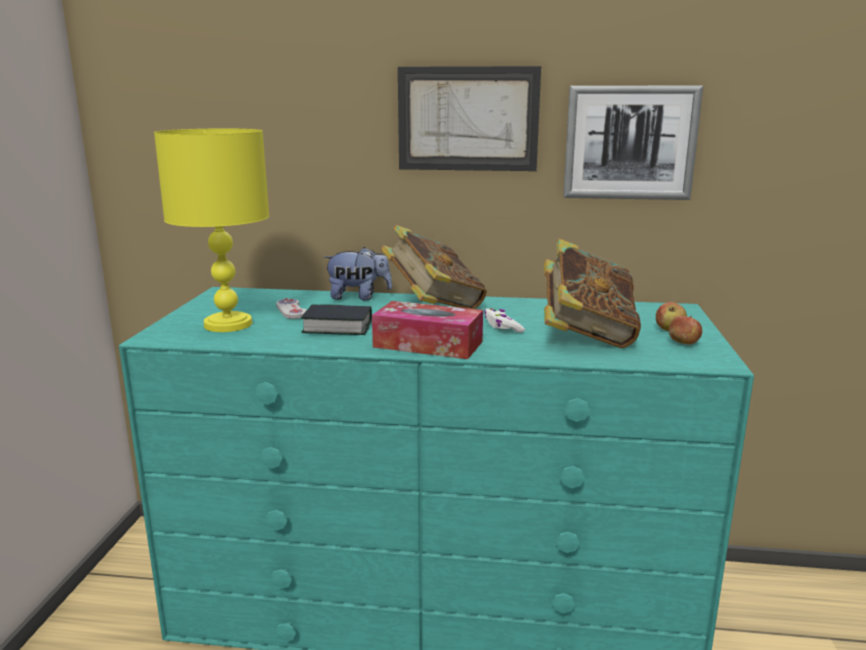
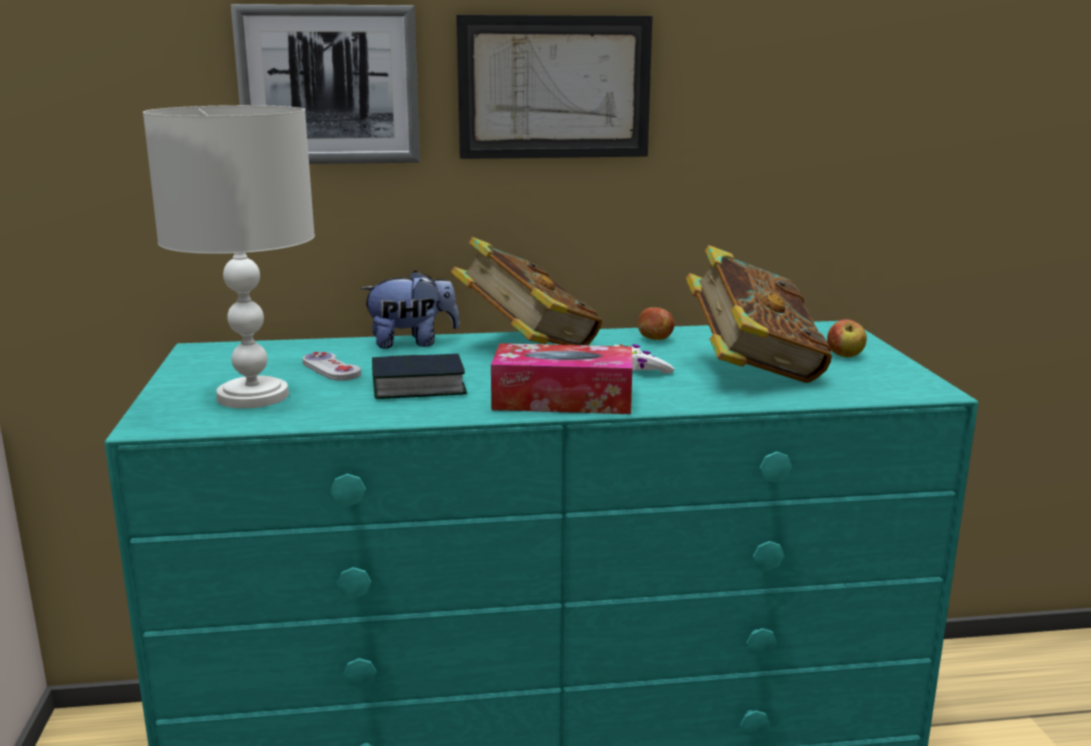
camera: 15 degrees left, 0 degrees up
yellow table lamp [154,129,269,332] -> white table lamp [143,105,315,408]
picture [563,86,703,200] -> picture moved to [231,4,420,164]
apple [669,316,702,345] -> apple moved to [638,307,675,340]

